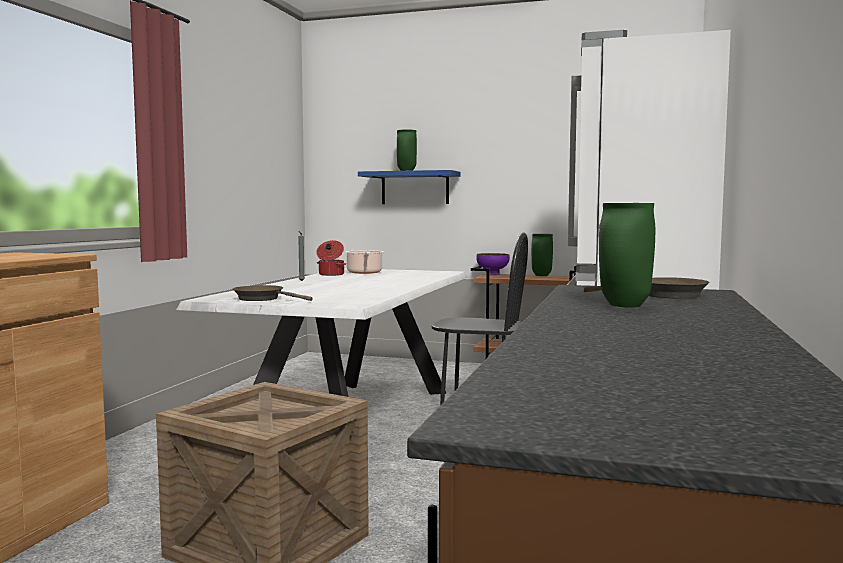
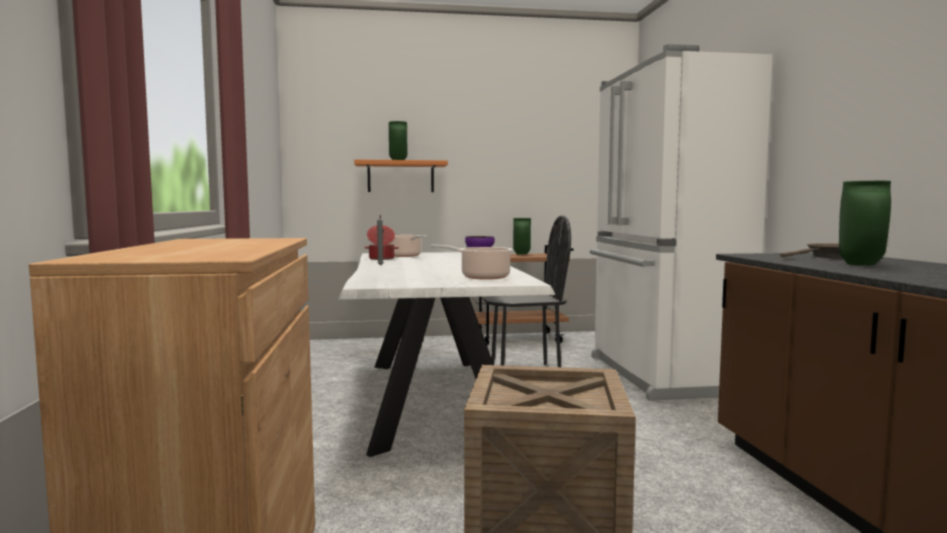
camera: 25 degrees left, 0 degrees up
brown frying pan [232,285,313,301] -> none
blue shelf [358,170,461,204] -> orange shelf [354,159,448,192]
none -> cooking pot [431,245,513,280]

